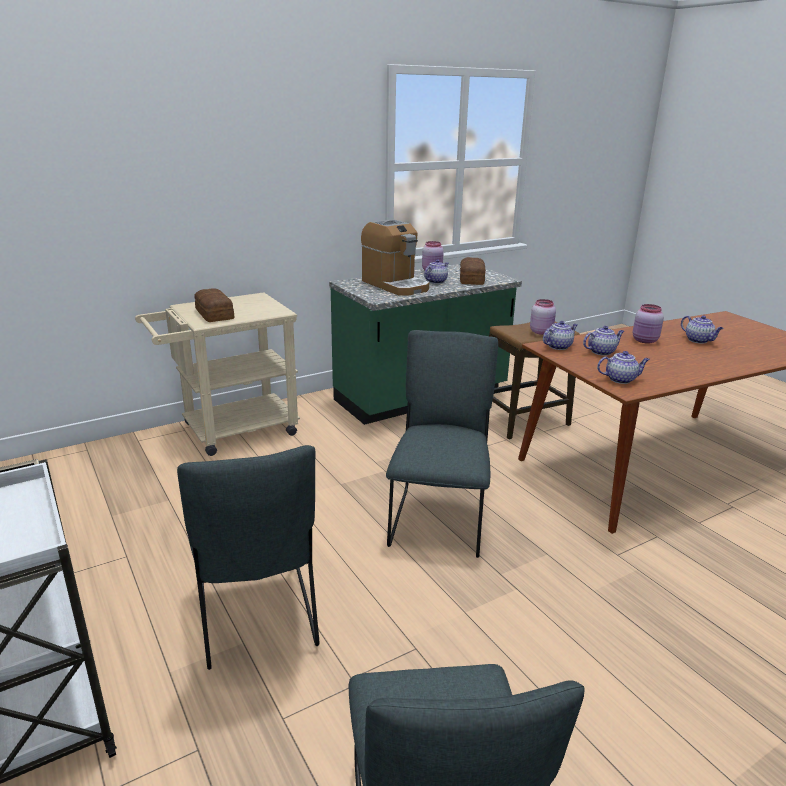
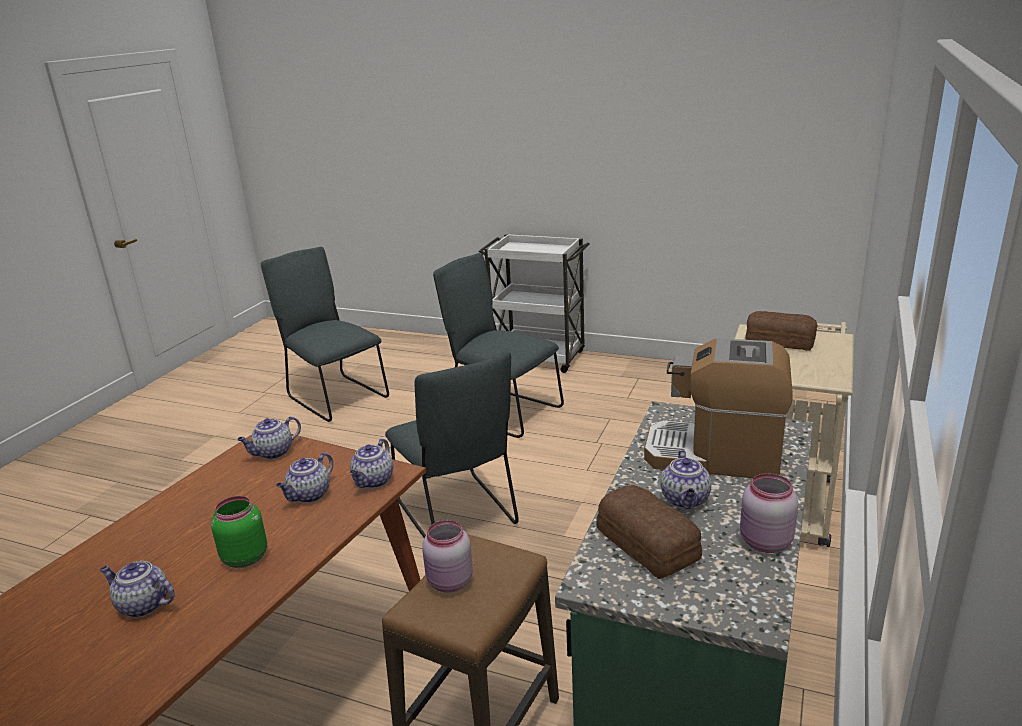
camera: 145 degrees right, 0 degrees up
pink jar [633,304,664,344] -> green jar [211,496,267,568]

